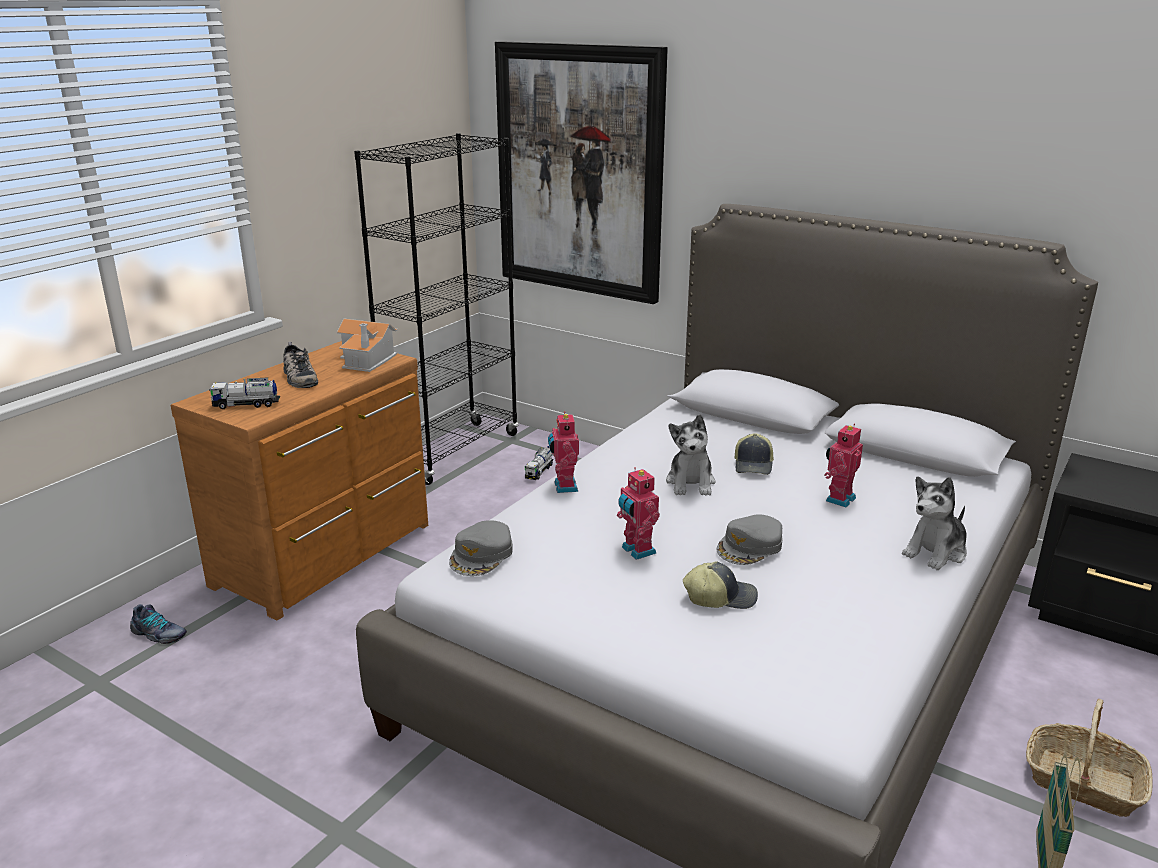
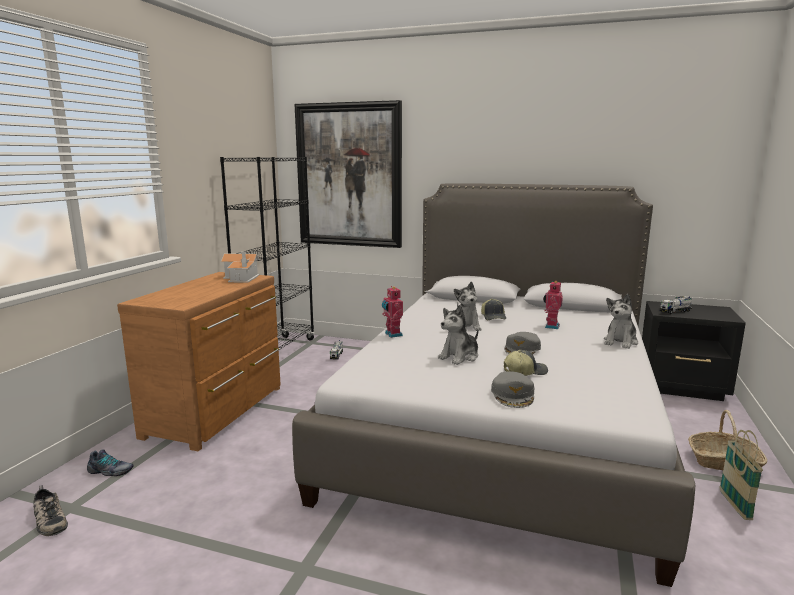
camera: 15 degrees left, 10 degrees down
toy truck [209,377,280,409] -> toy truck moved to [660,296,692,314]
shoe [283,342,318,388] -> shoe moved to [33,485,68,536]
grey cap [449,520,513,576] -> grey cap moved to [491,371,534,408]
toy robot [617,467,660,560] -> plush toy [438,305,478,365]

